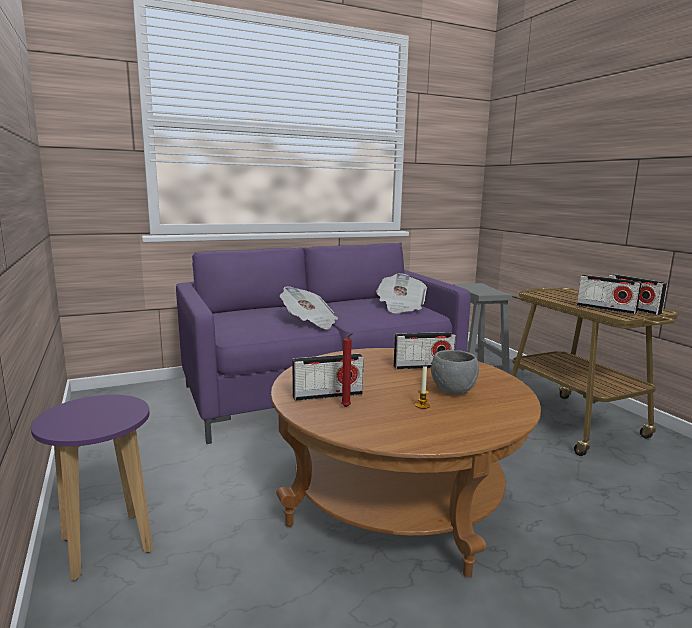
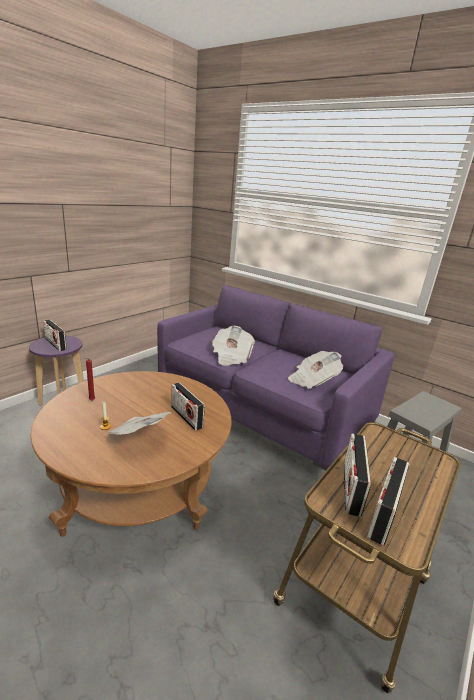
camera: 60 degrees right, 10 degrees up
radio [292,353,364,401] -> radio moved to [43,320,67,351]
grey bowl [431,350,479,395] -> newspaper [107,412,172,435]

